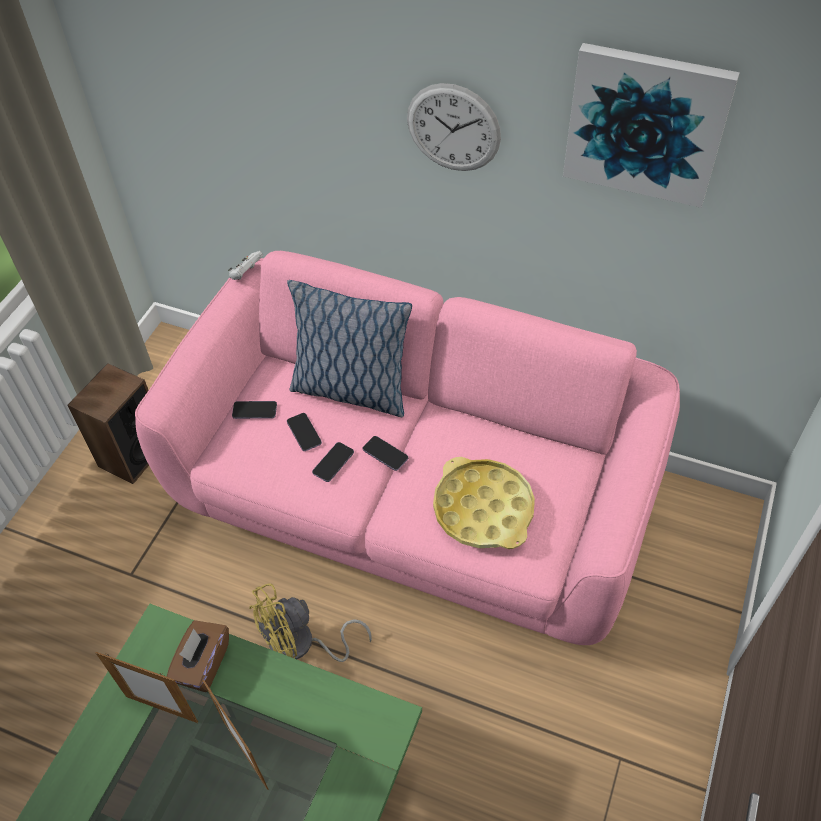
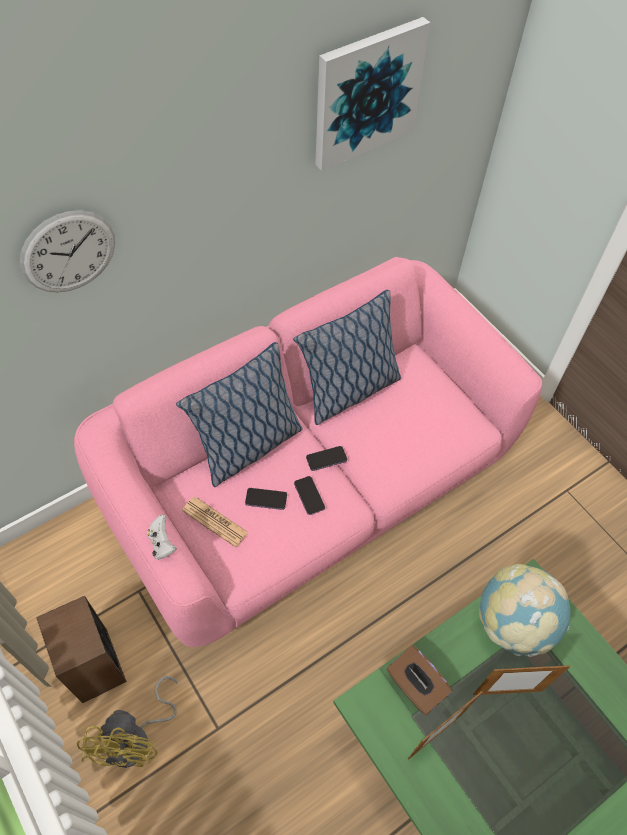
camera: 60 degrees left, 5 degrees up
white game controller [228,251,263,280] -> white game controller moved to [147,515,177,560]
phone [232,401,277,419] -> newspaper [182,497,249,547]
yellow fan [249,583,372,662] -> yellow fan moved to [77,676,177,768]
wall clock [407,83,501,171] -> wall clock moved to [20,210,115,292]
yellow tray [433,457,535,549] -> none
none -> pillow [293,290,401,425]
none -> globe [479,564,571,657]

